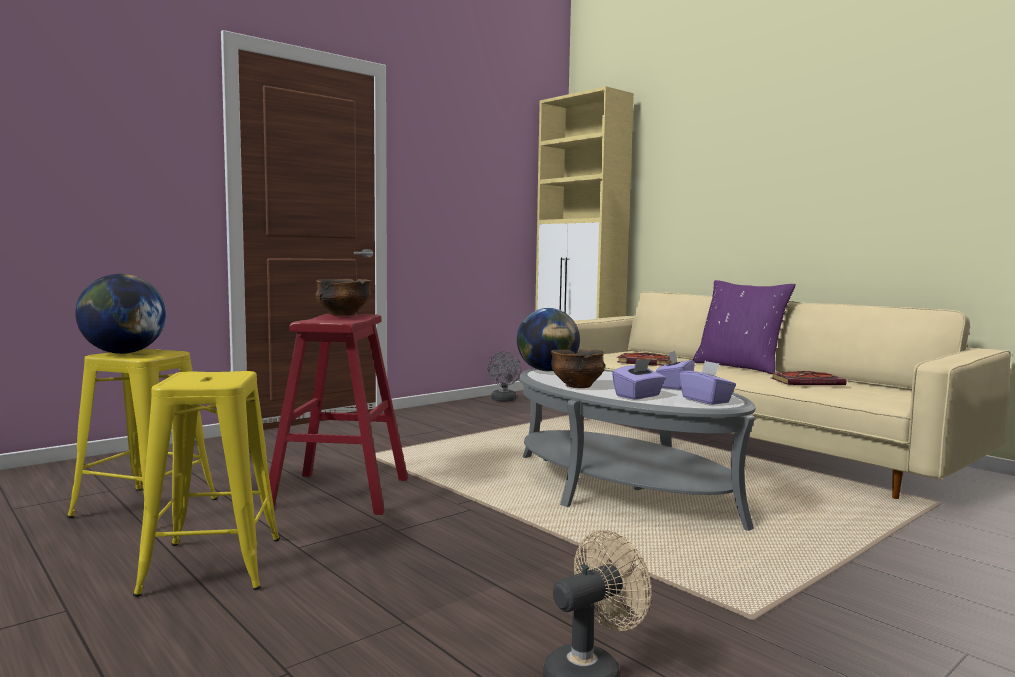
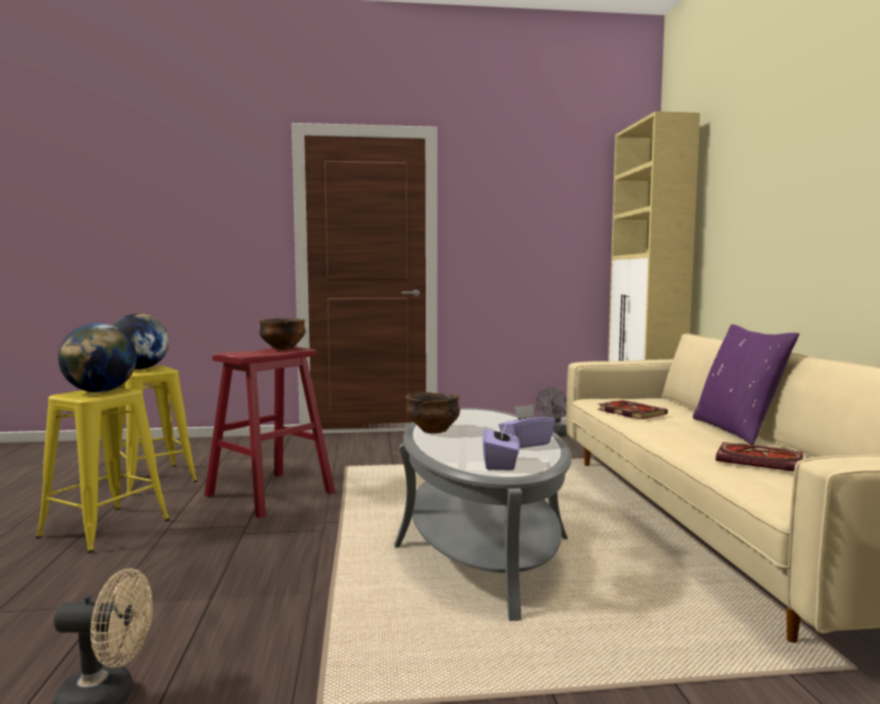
camera: 35 degrees right, 0 degrees up
globe [517,308,580,371] -> globe moved to [58,323,137,393]
purple tissue box [612,359,665,400] -> none

